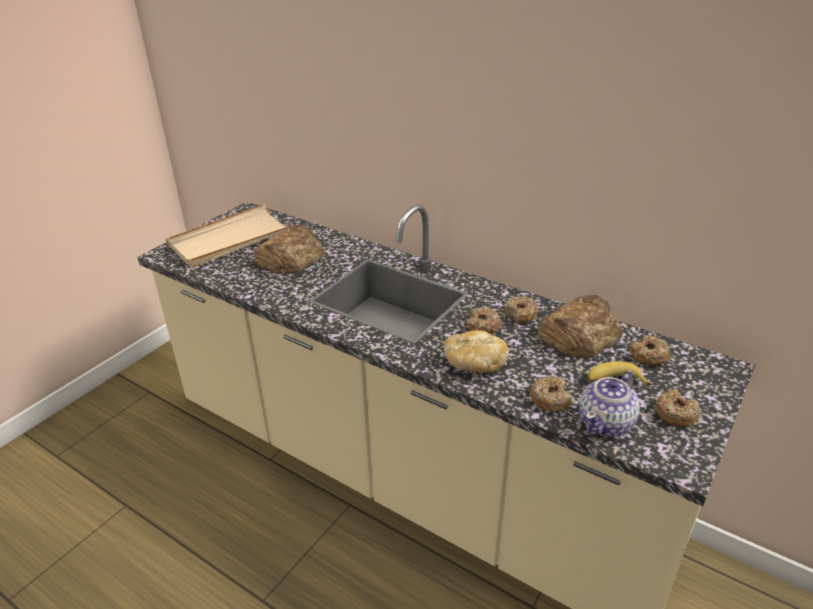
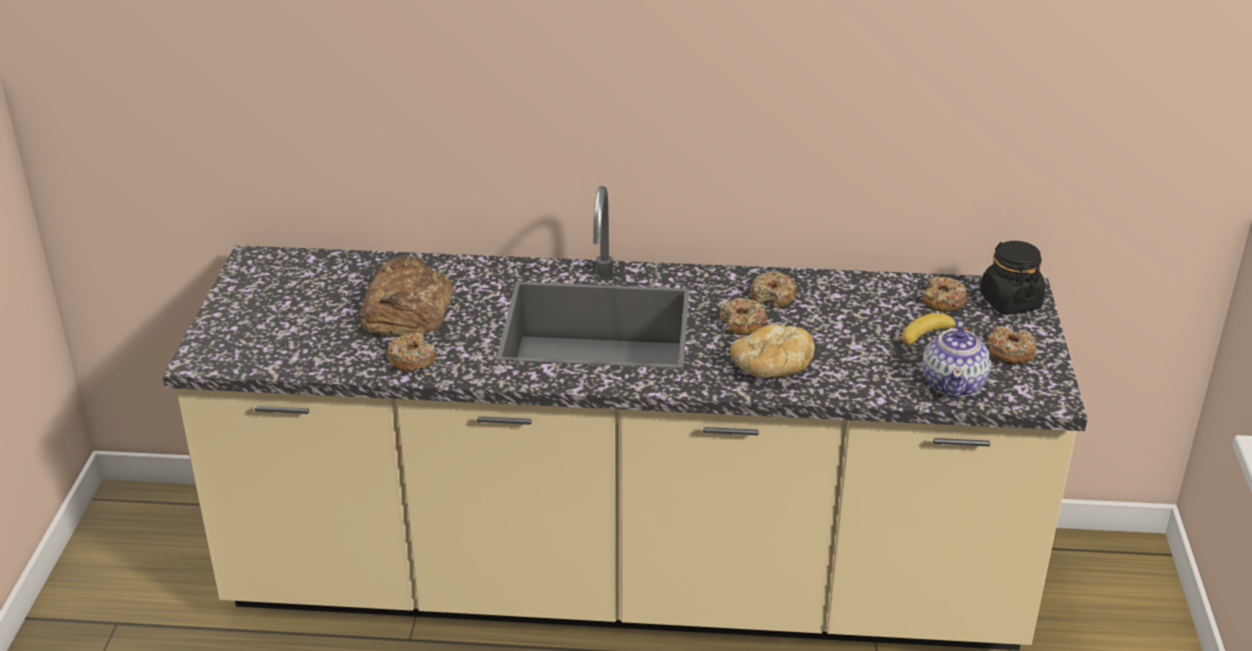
camera: 30 degrees left, 0 degrees up
beige tray [166,204,294,268] -> none
donut [530,377,572,411] -> donut moved to [386,332,436,372]
bread [537,295,623,358] -> none
none -> black jar [980,241,1045,314]

